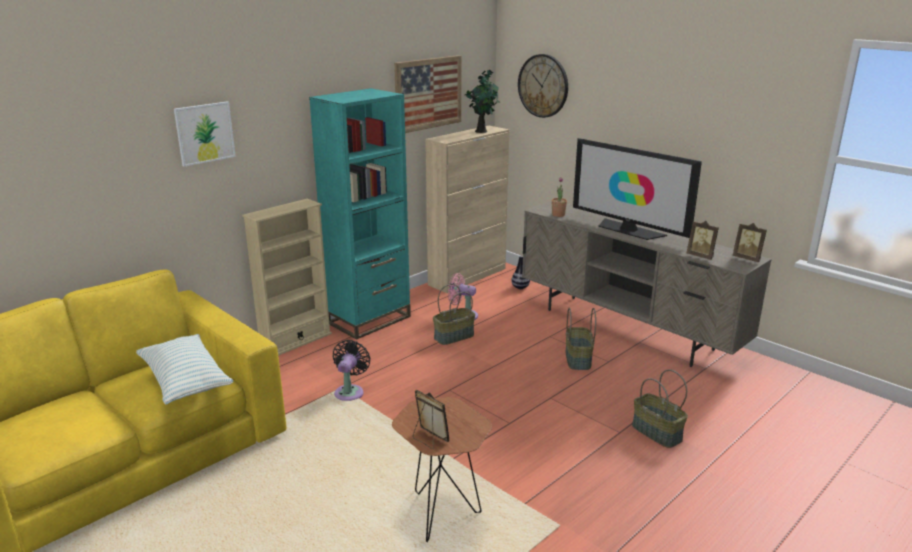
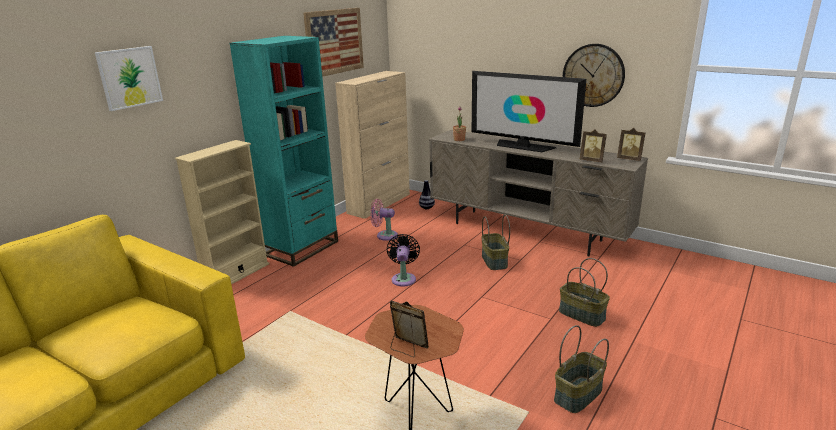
camera: 10 degrees left, 0 degrees up
pillow [136,334,233,405] -> none
black fan [333,340,370,401] -> black fan moved to [387,234,420,287]
basket [433,284,475,345] -> basket moved to [554,325,609,413]
potted plant [465,70,500,133] -> none
wall clock [518,54,568,118] -> wall clock moved to [563,44,625,107]

